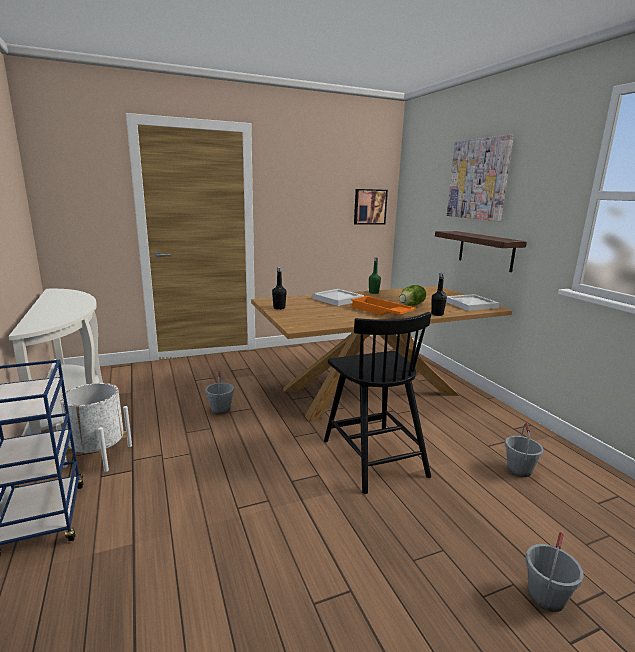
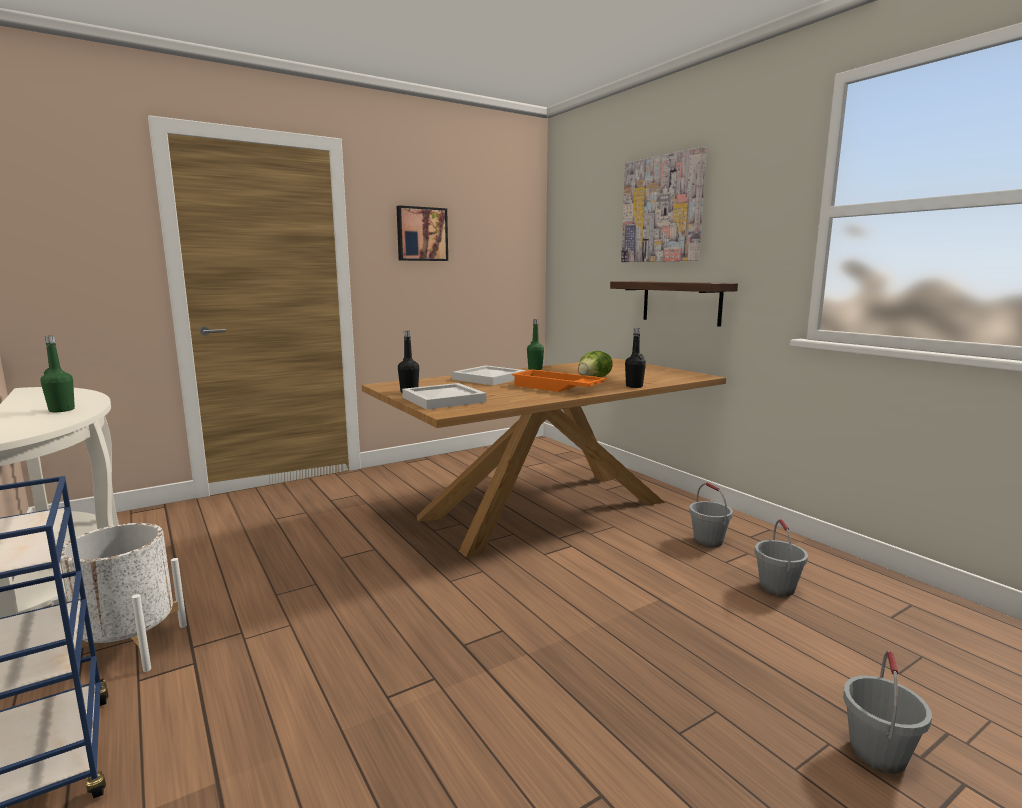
camera: 10 degrees left, 5 degrees down
grey bucket [205,371,234,414] -> grey bucket moved to [689,482,733,547]
black chair [324,312,431,494] -> none
picture [354,189,388,225] -> picture moved to [397,205,448,261]
white tray [446,294,500,311] -> white tray moved to [402,383,486,410]
none -> green bottle [40,336,75,412]

